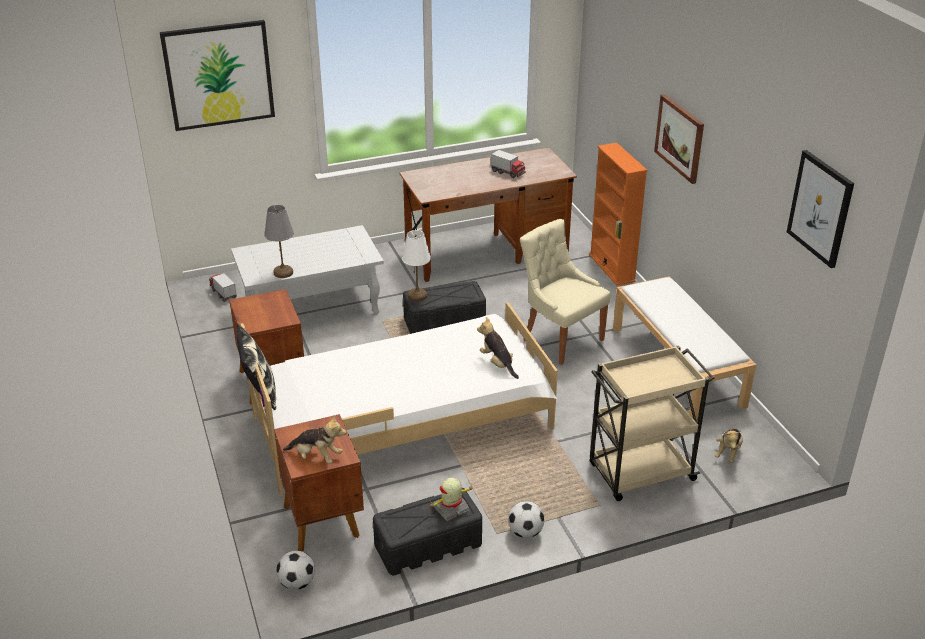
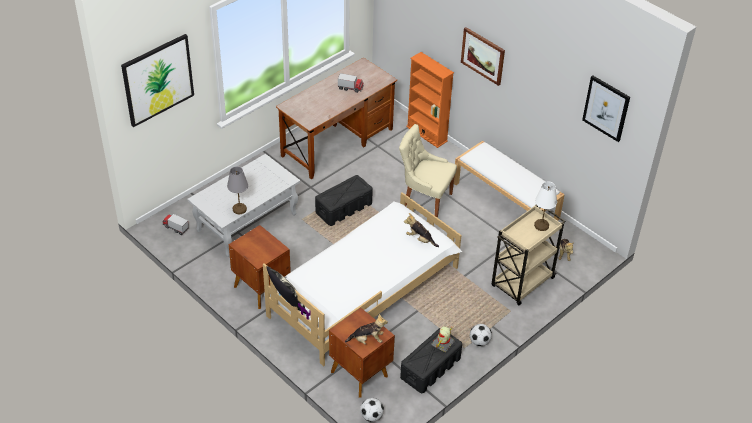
camera: 25 degrees left, 10 degrees up
white table lamp [402,230,431,301] -> white table lamp moved to [534,182,557,231]

